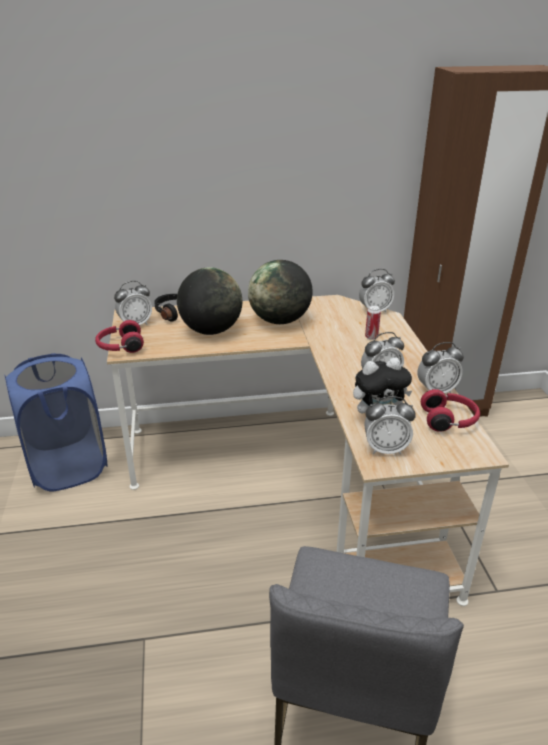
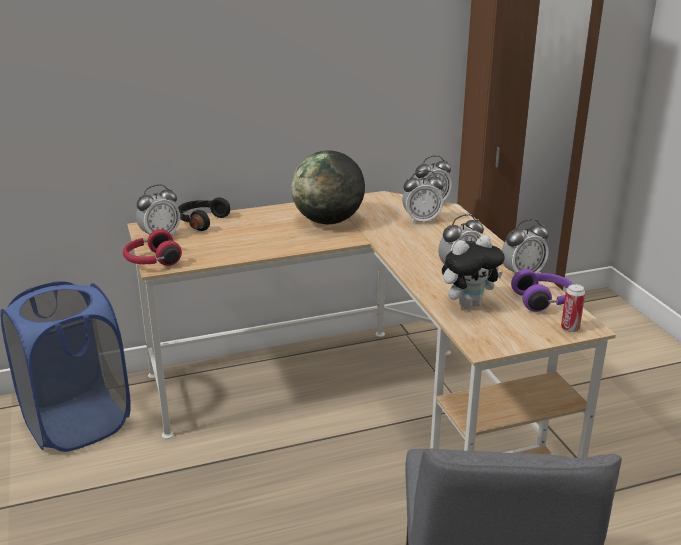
camera: 10 degrees left, 5 degrees down
globe [177,267,242,335] -> none
alarm clock [364,396,416,455] -> alarm clock moved to [402,170,444,224]
can [365,305,381,340] -> can moved to [561,284,585,332]
red headphones [421,389,480,432] -> purple headphones [511,269,573,312]

